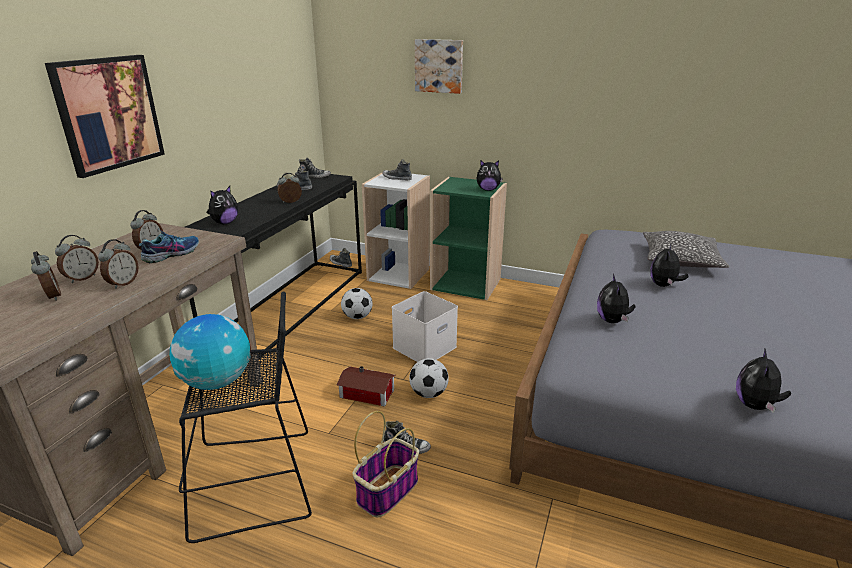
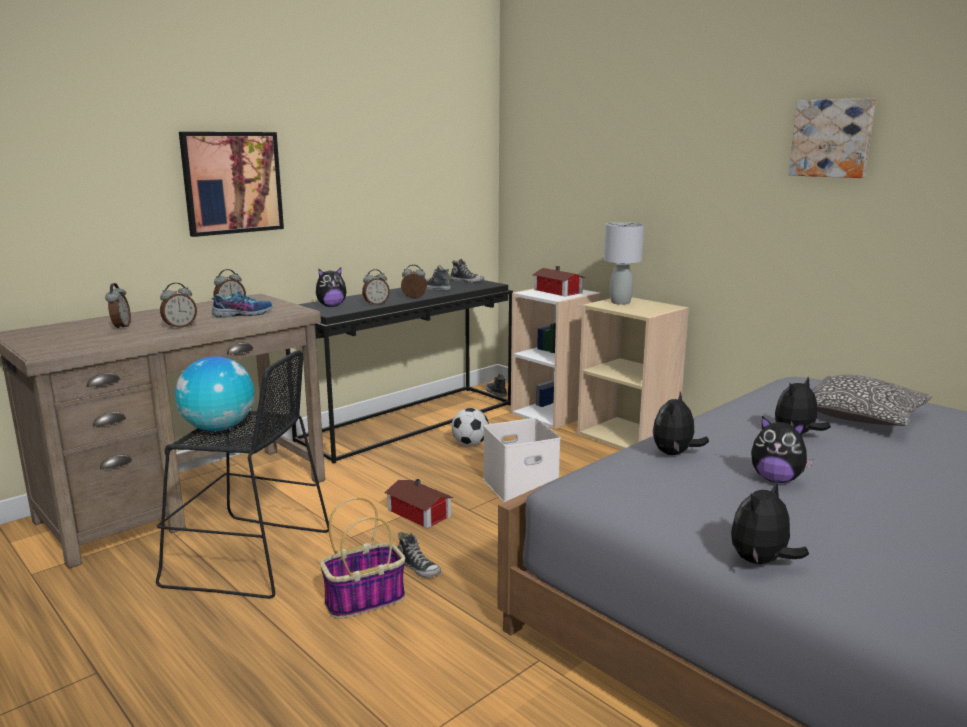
camera: 25 degrees right, 10 degrees down
alarm clock [55,235,99,283] -> alarm clock moved to [362,269,390,306]
shoe [382,159,412,180] -> toy house [533,266,585,296]
football [409,358,449,398] -> none
picture [415,39,463,94] -> picture moved to [789,98,876,178]
green bookcase [430,177,507,300] -> beige bookcase [577,297,689,449]
plush toy [476,160,503,191] -> plush toy moved to [751,416,813,483]
none -> grey table lamp [604,222,644,305]

